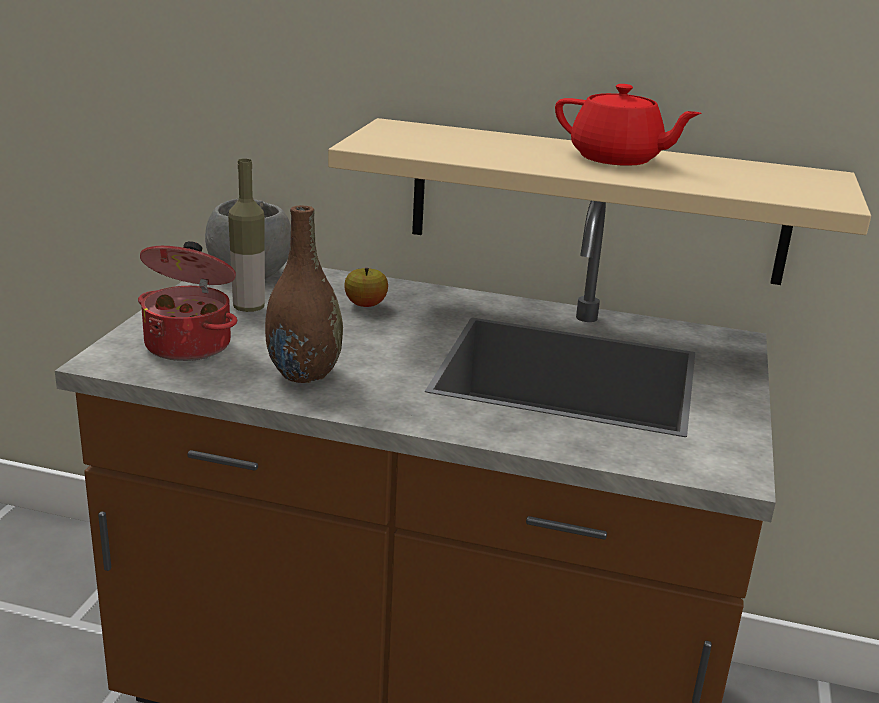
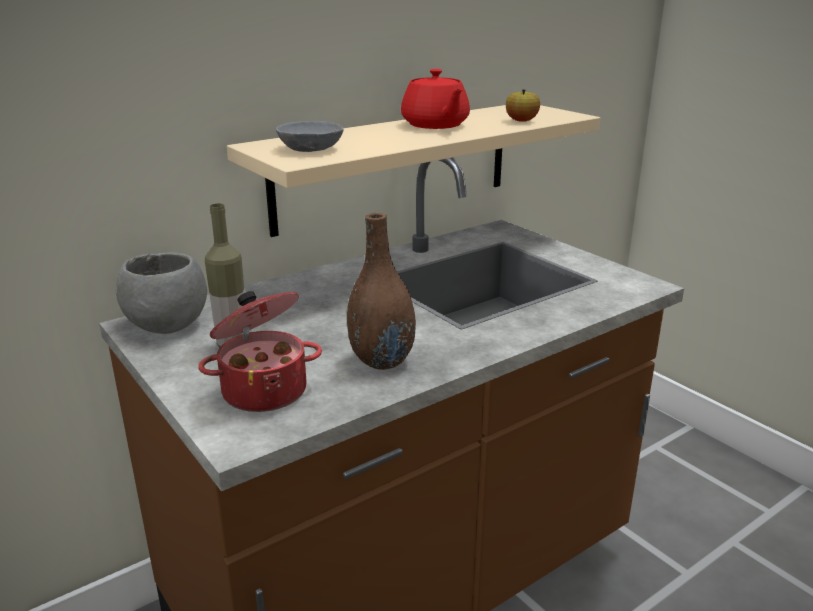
camera: 50 degrees left, 0 degrees up
apple [344,268,388,307] -> apple moved to [506,89,540,122]
red teapot [555,84,702,166] -> red teapot turned 90 degrees clockwise [401,69,470,129]
none -> grey bowl [276,121,344,152]

